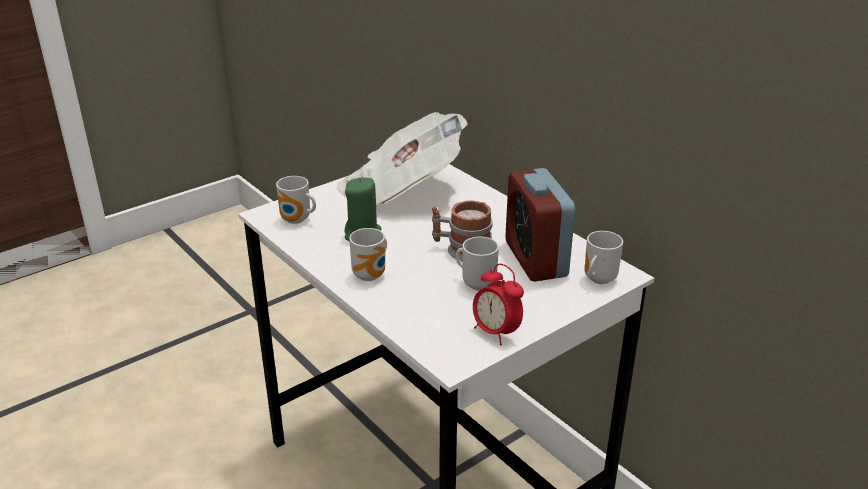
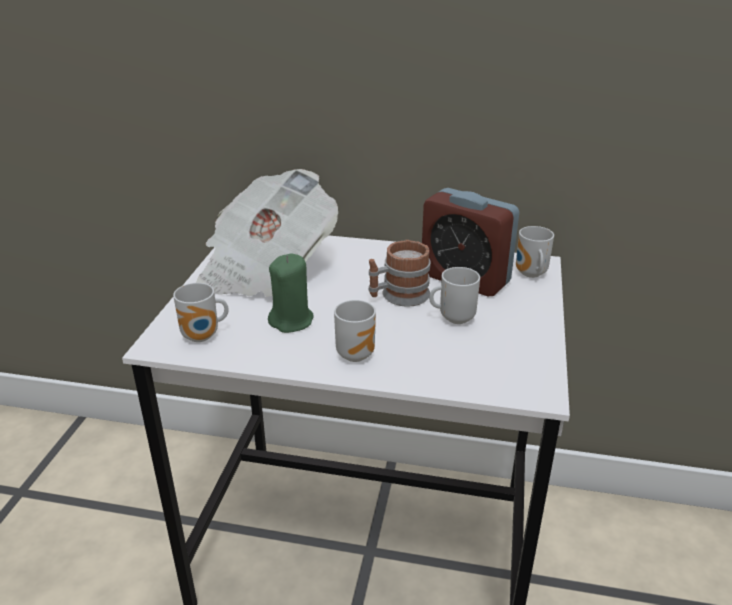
camera: 40 degrees left, 0 degrees up
alarm clock [473,264,524,345] -> none

